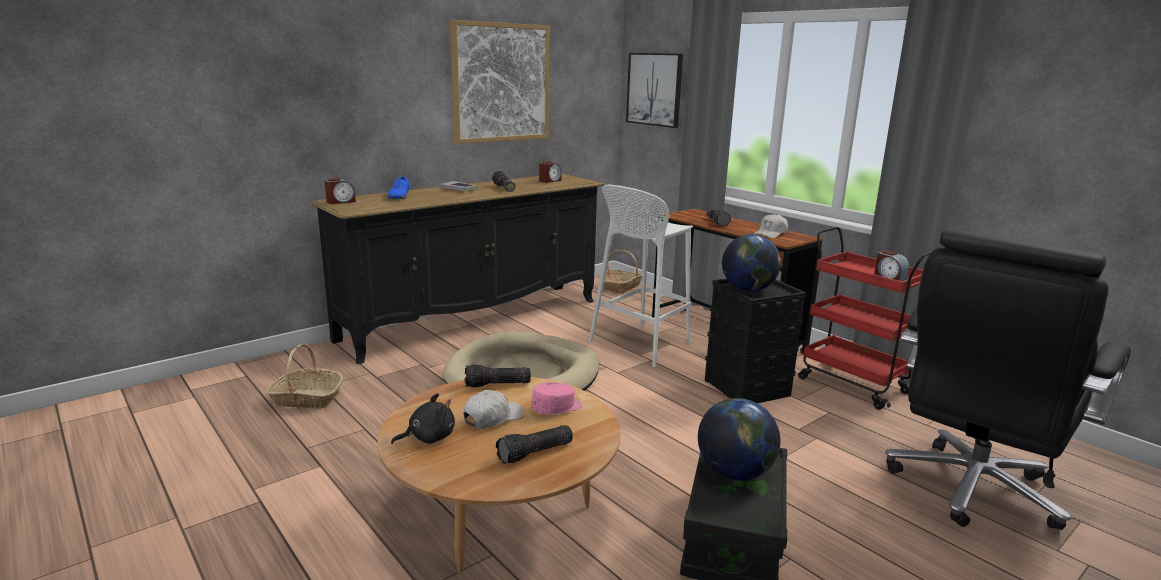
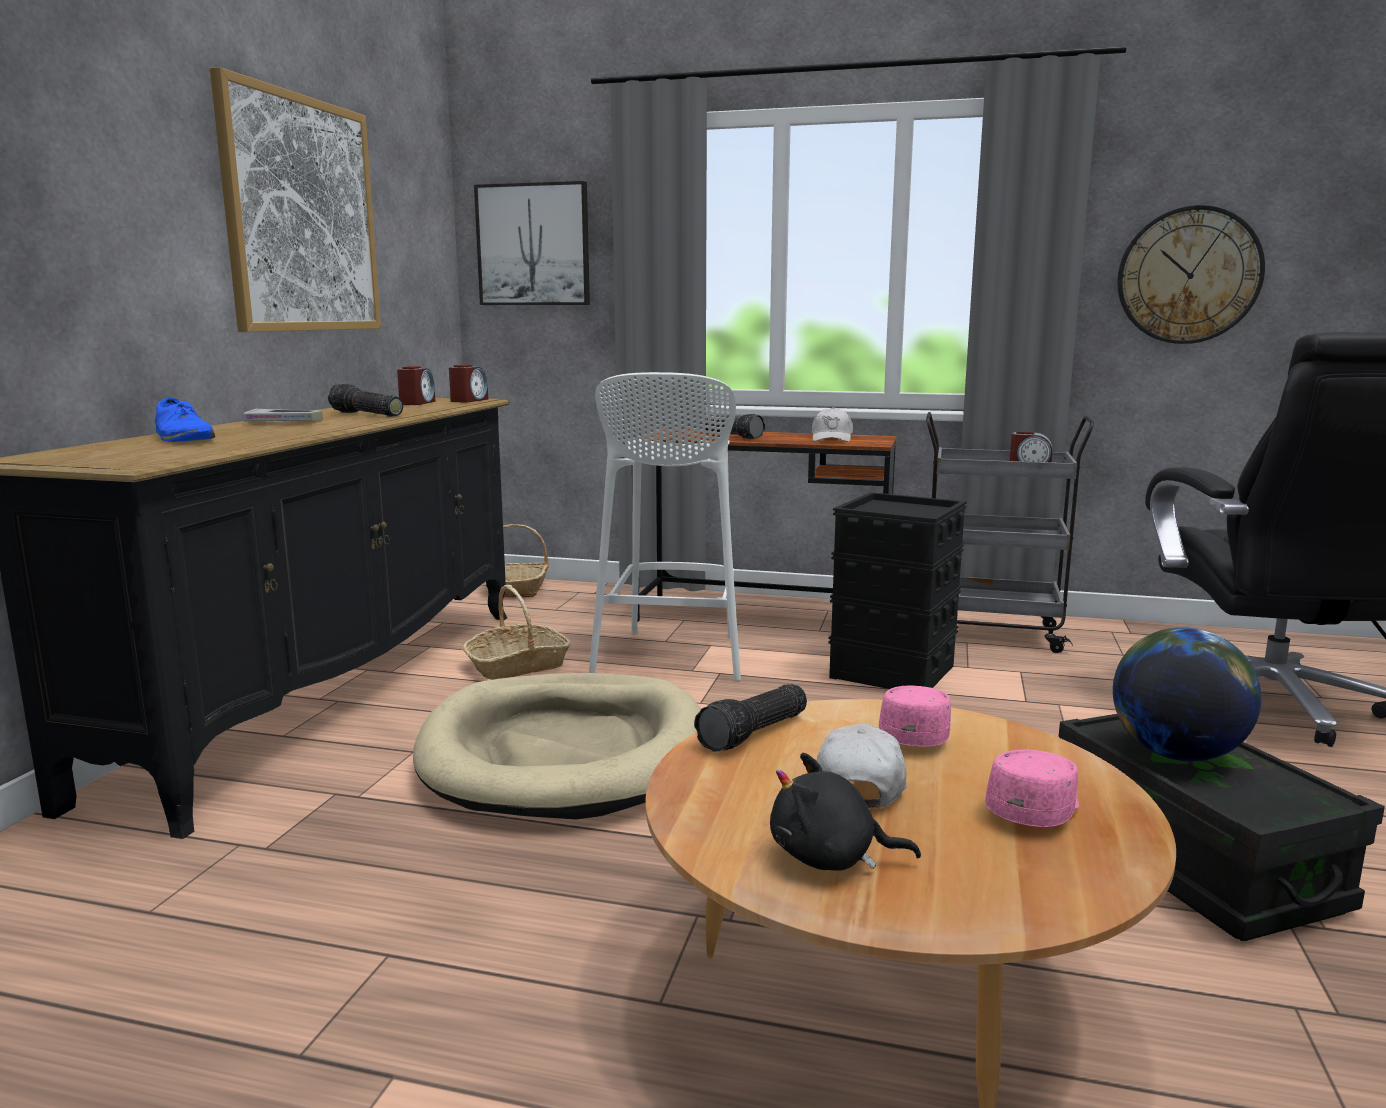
camera: 35 degrees left, 5 degrees down
basket [267,344,343,408] -> basket moved to [462,585,571,680]
alarm clock [325,178,356,204] -> alarm clock moved to [449,364,488,403]
black plush toy [391,393,455,444] -> black plush toy turned 105 degrees counterclockwise [770,752,921,871]
flashlight [496,425,573,464] -> pink cap [985,749,1079,827]
globe [722,234,781,292] -> none
red cart [798,227,932,410] -> grey cart [926,412,1094,653]
none -> wall clock [1117,205,1265,344]

